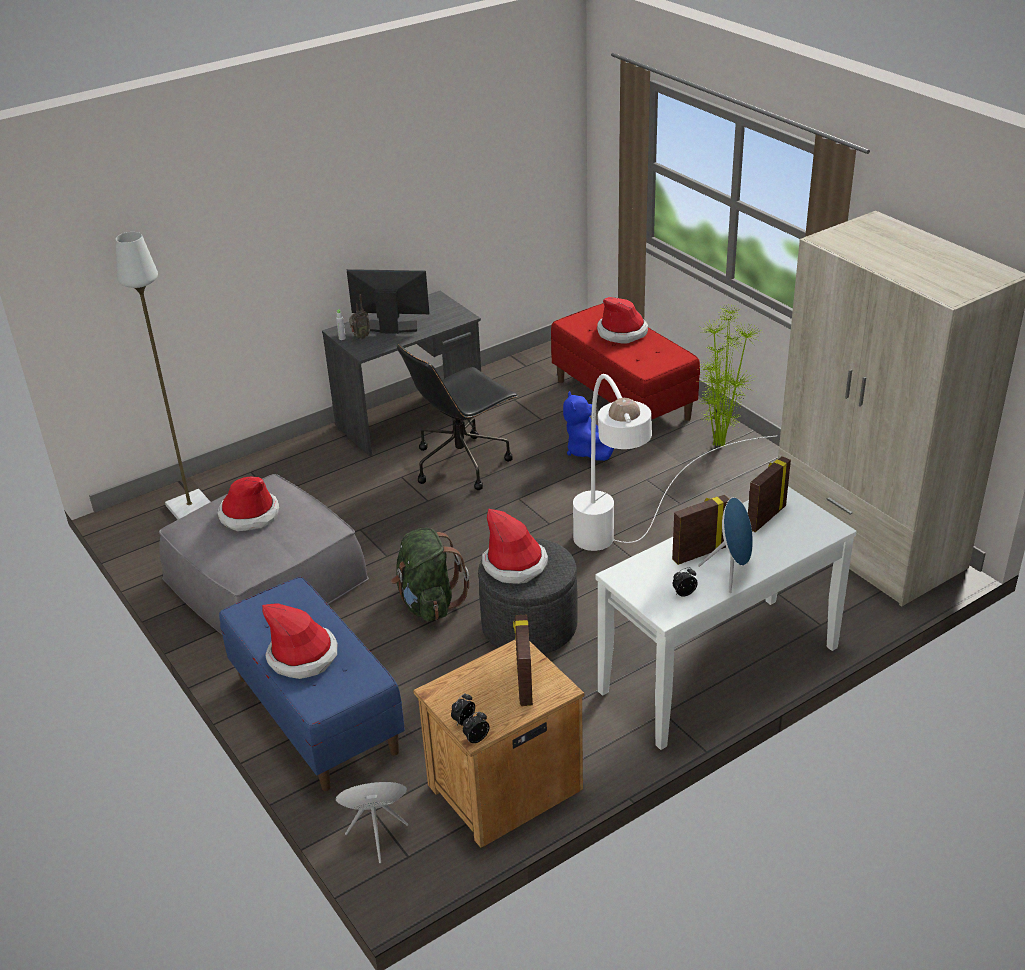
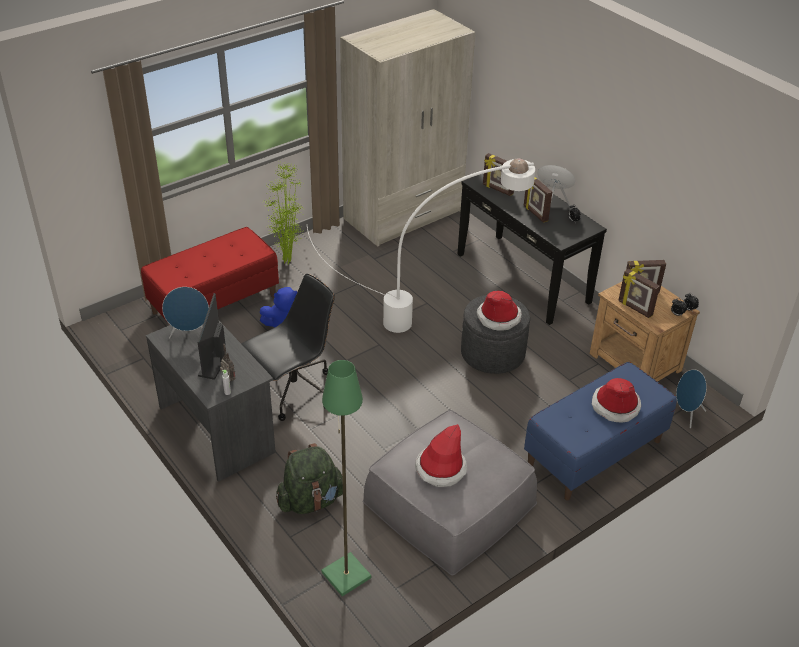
camera: 95 degrees left, 5 degrees up
grey floor lamp [116,232,211,520] -> green floor lamp [321,360,371,596]
green backpack [391,528,469,622] -> green backpack moved to [276,443,343,514]
black office chair [397,344,519,490] -> black office chair turned 90 degrees counterclockwise [242,274,335,421]
white console table [596,486,857,750] -> black console table [457,174,607,325]
hat [597,297,648,343] -> none
none -> blue speaker [162,287,209,339]
none -> picture frame [618,269,660,318]

